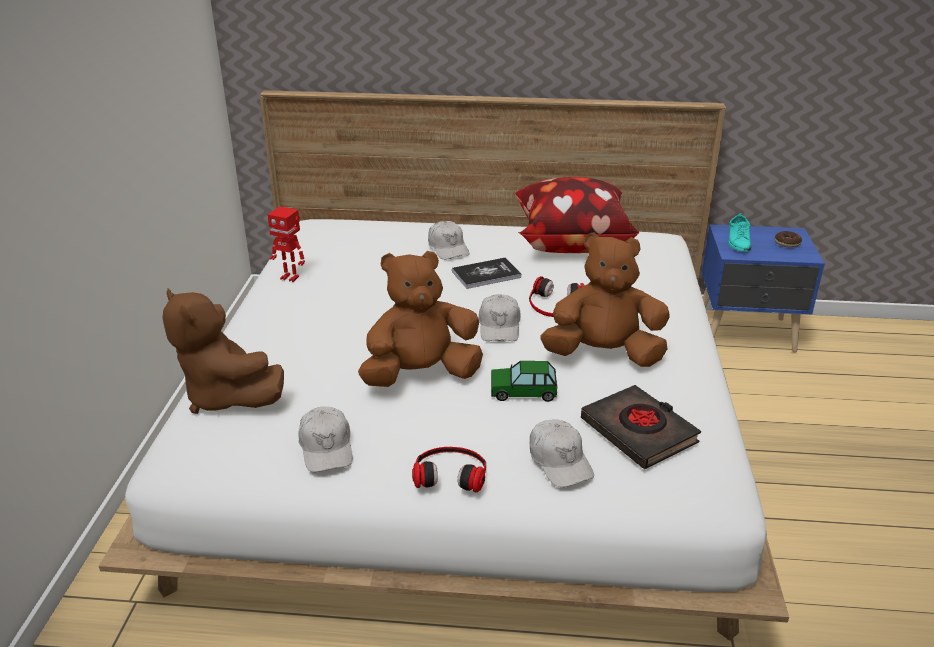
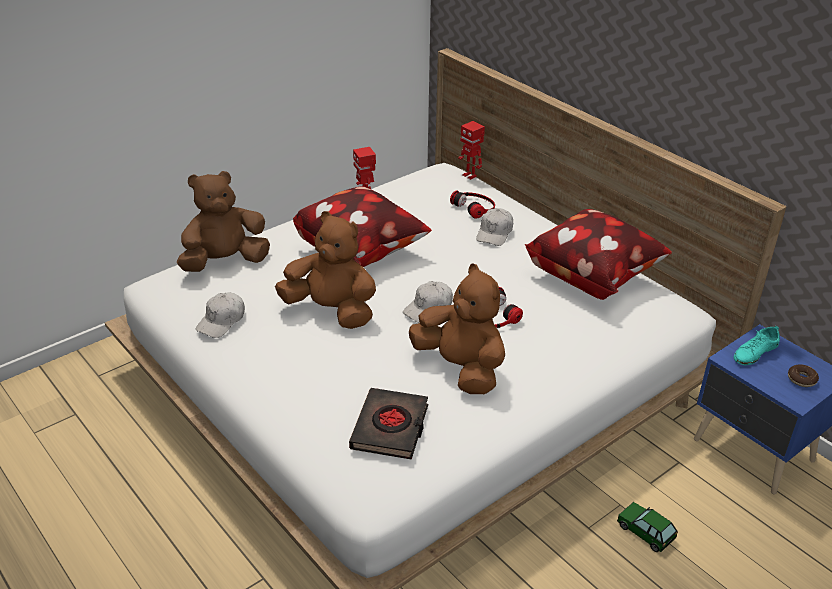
camera: 45 degrees right, 5 degrees up
brown plush toy [163,289,284,414] -> brown plush toy turned 60 degrees clockwise [177,171,270,272]
headphones [412,447,486,492] -> headphones moved to [450,190,495,219]
book [452,258,521,289] -> none
toy car [491,361,558,402] -> toy car moved to [617,502,678,552]
white cap [530,420,594,487] -> none
none -> pillow [293,186,431,267]
none -> toy robot [458,121,485,180]

